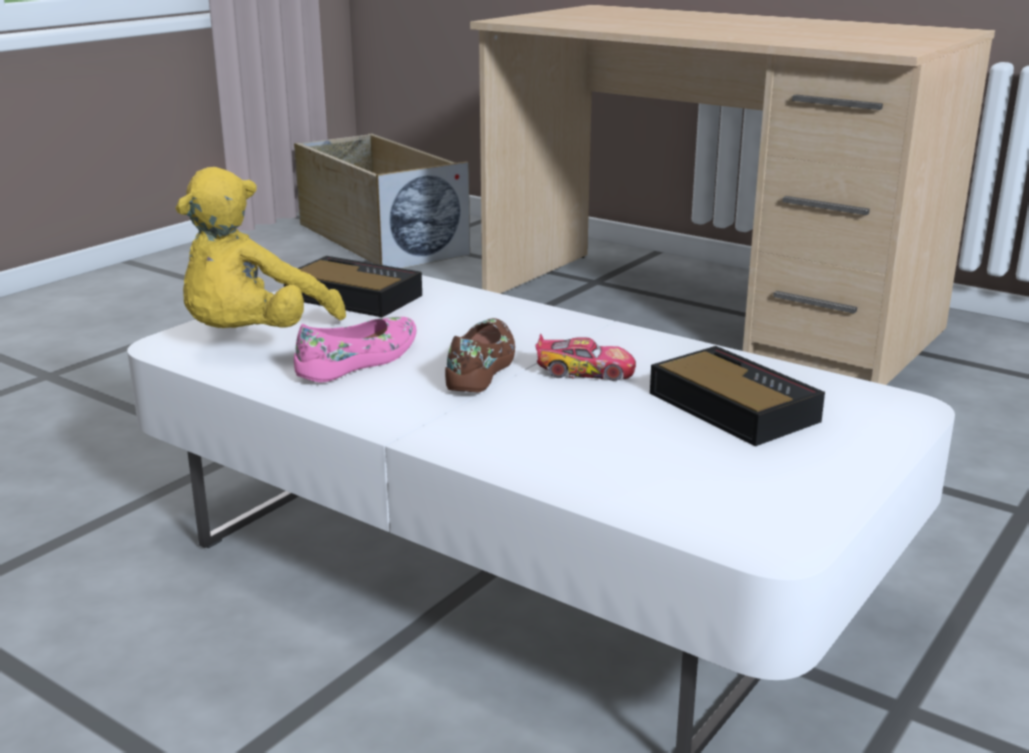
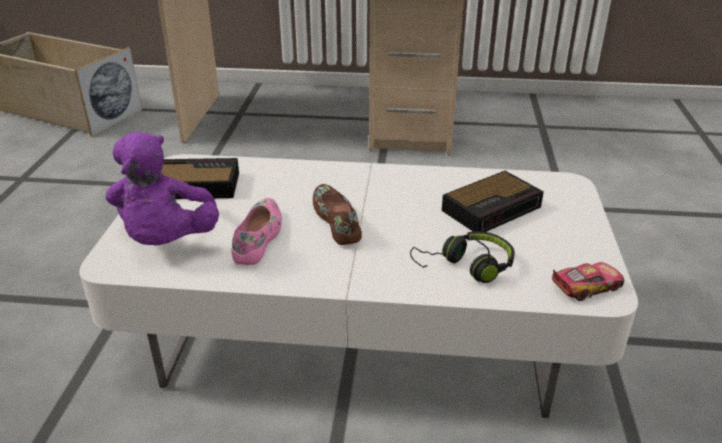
camera: 30 degrees left, 10 degrees up
yellow plush toy [176,167,346,328] -> purple plush toy [106,132,219,245]
toy car [535,334,636,381] -> toy car moved to [552,262,624,301]
alarm clock [650,346,825,446] -> alarm clock turned 120 degrees clockwise [442,171,544,232]
none -> black headphones [410,231,515,283]

